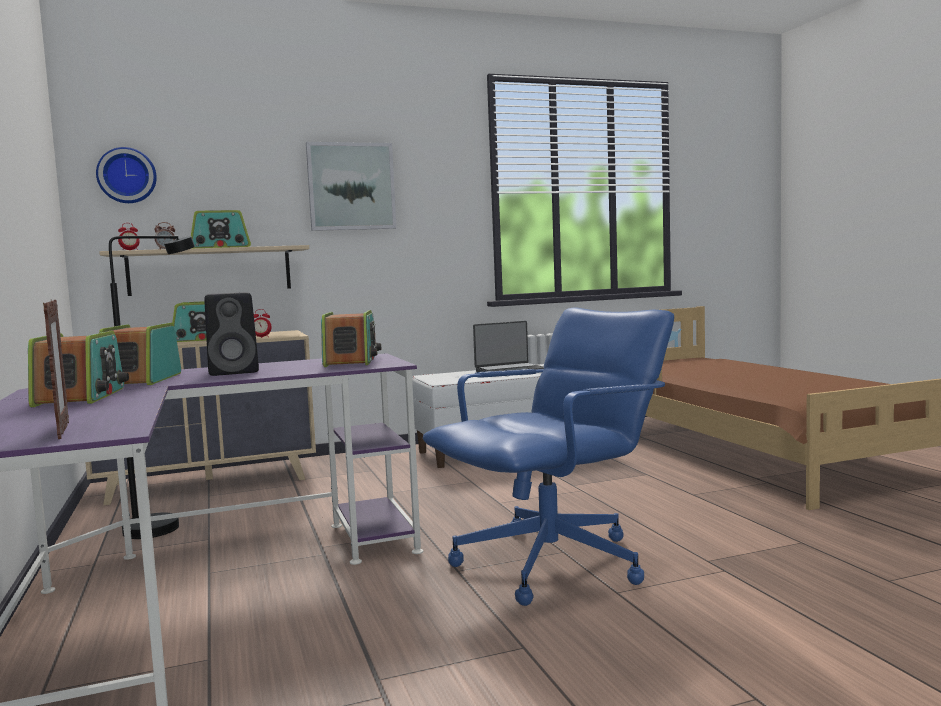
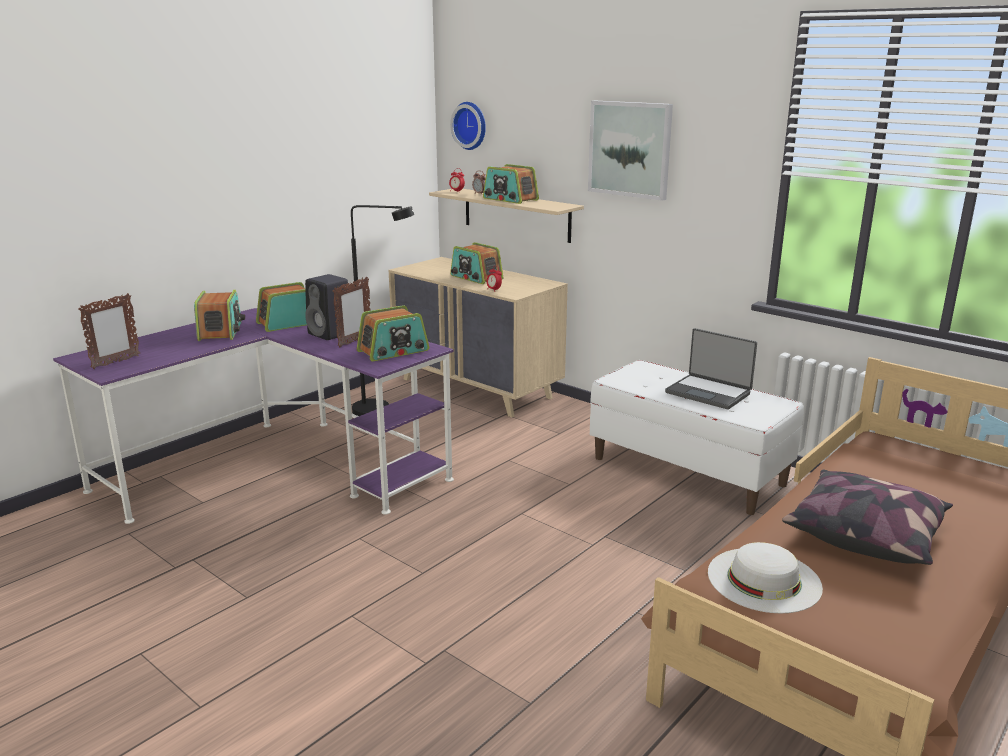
camera: 60 degrees right, 15 degrees up
radio [28,331,129,407] -> radio turned 60 degrees counterclockwise [194,290,245,341]
blue office chair [423,308,674,606] -> none
none -> picture frame [333,277,371,348]
none -> white hat [708,542,823,613]
none -> pillow [782,470,953,565]

